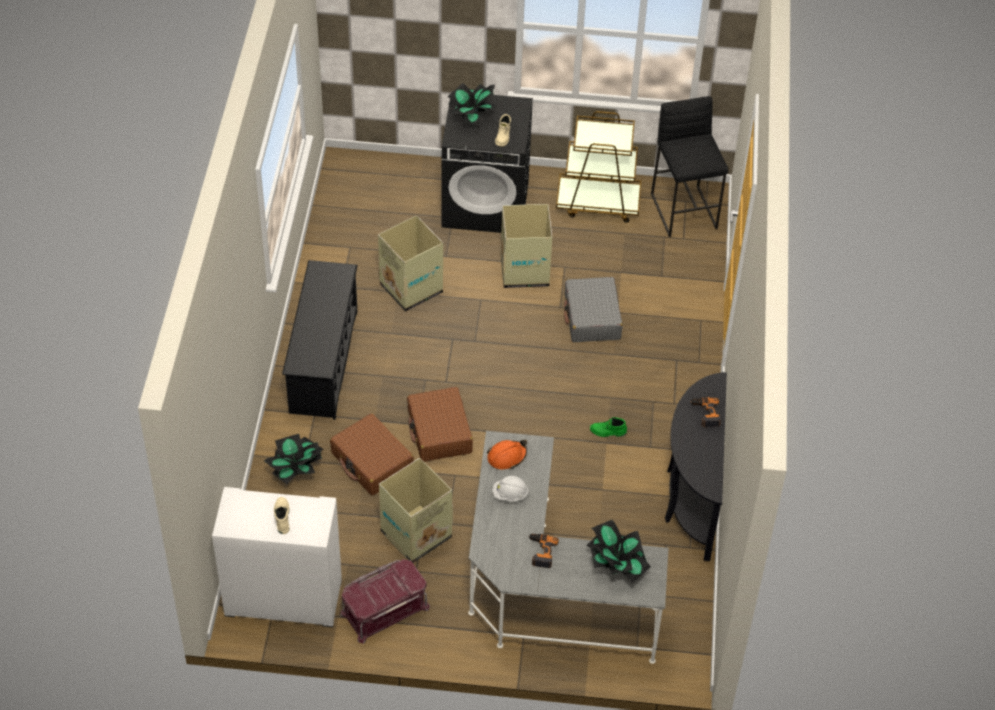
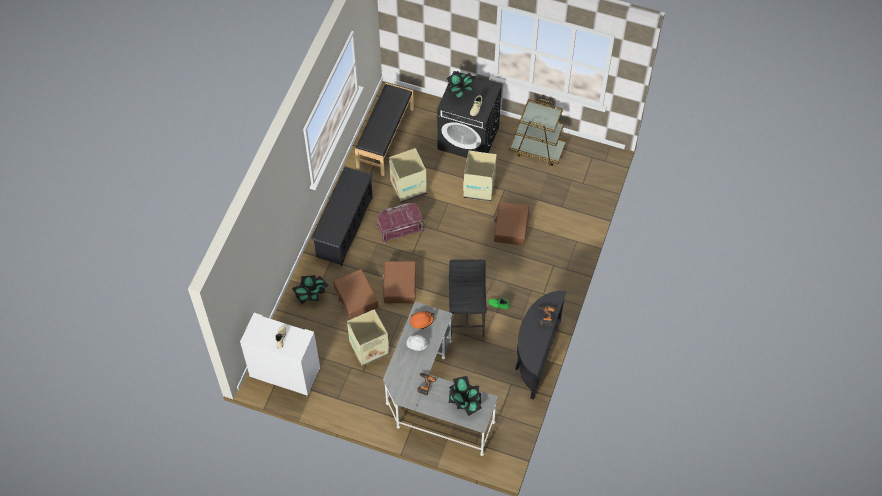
camera: 15 degrees right, 10 degrees up
red storage box [340,559,430,643] -> red storage box moved to [376,203,424,243]
grey suitcase [564,277,623,342] -> brown suitcase [494,202,529,245]
black stool [651,96,729,237] -> black stool moved to [449,260,487,337]
none -> black bench [355,83,414,176]

